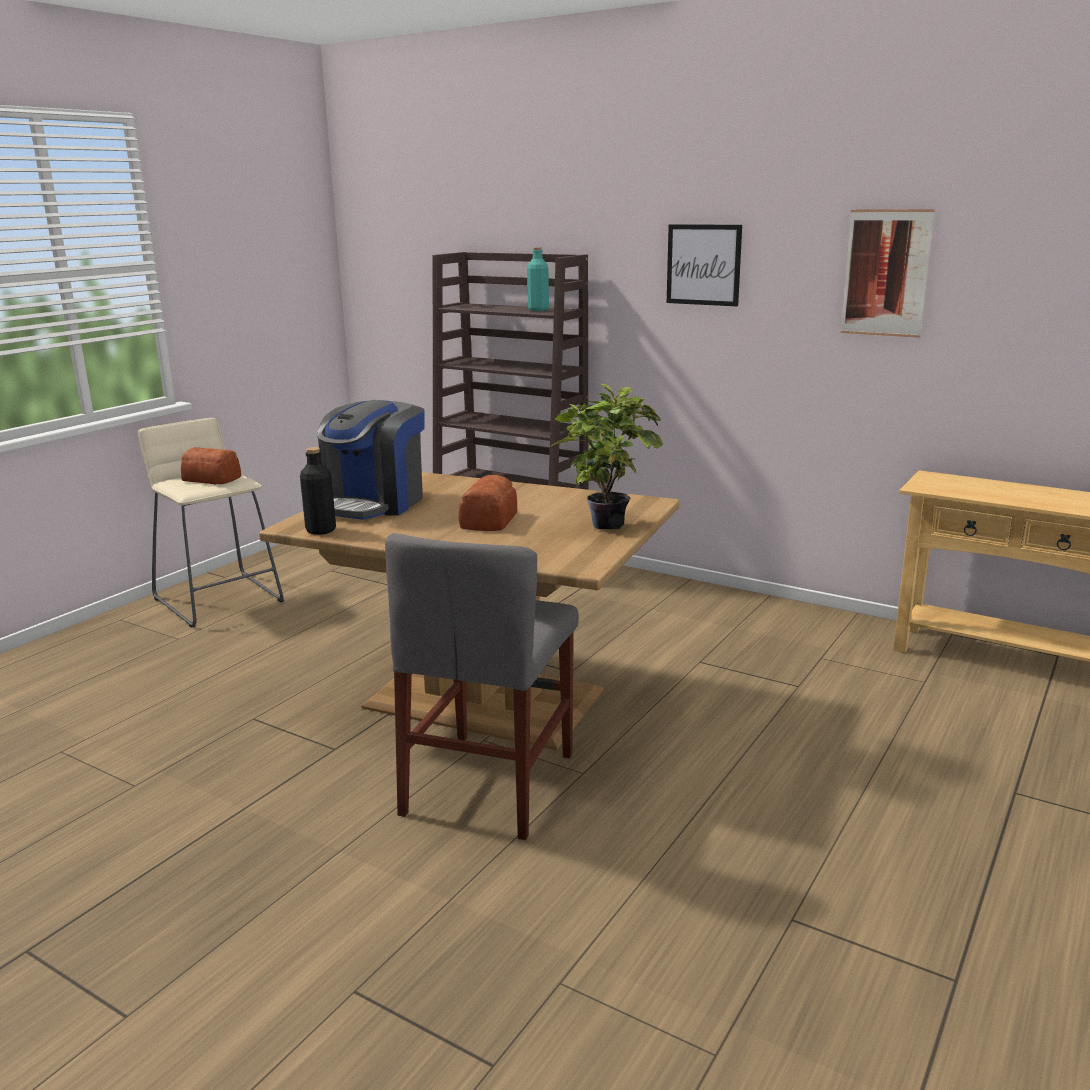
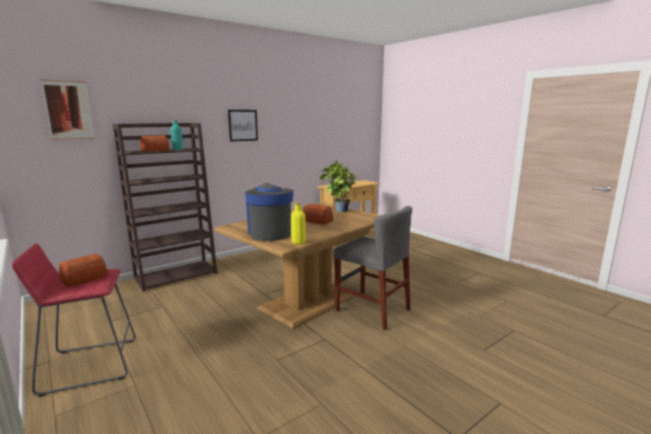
camera: 70 degrees left, 5 degrees down
beige stool [138,418,284,628] -> red stool [12,243,136,397]
black bottle [300,447,336,535] -> yellow bottle [291,202,306,245]
coffee machine [317,400,425,520] -> coffee machine turned 150 degrees counterclockwise [245,183,293,241]
picture [841,209,935,338] -> picture moved to [41,80,94,140]
none -> bread [140,135,170,152]

